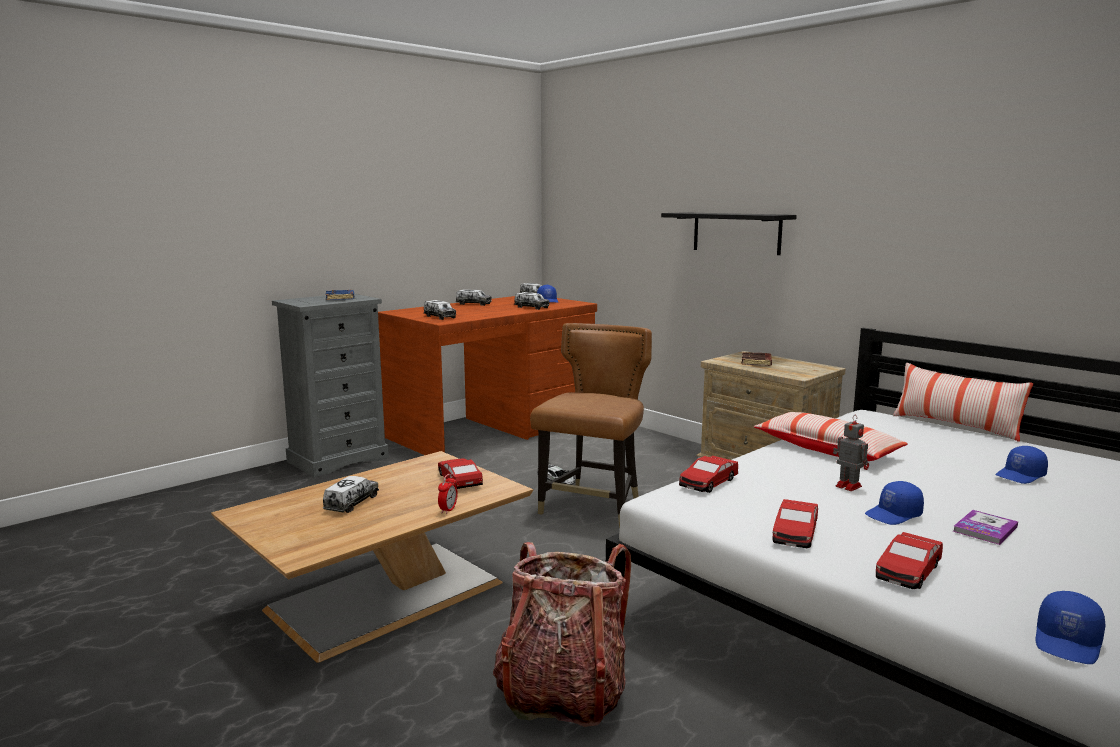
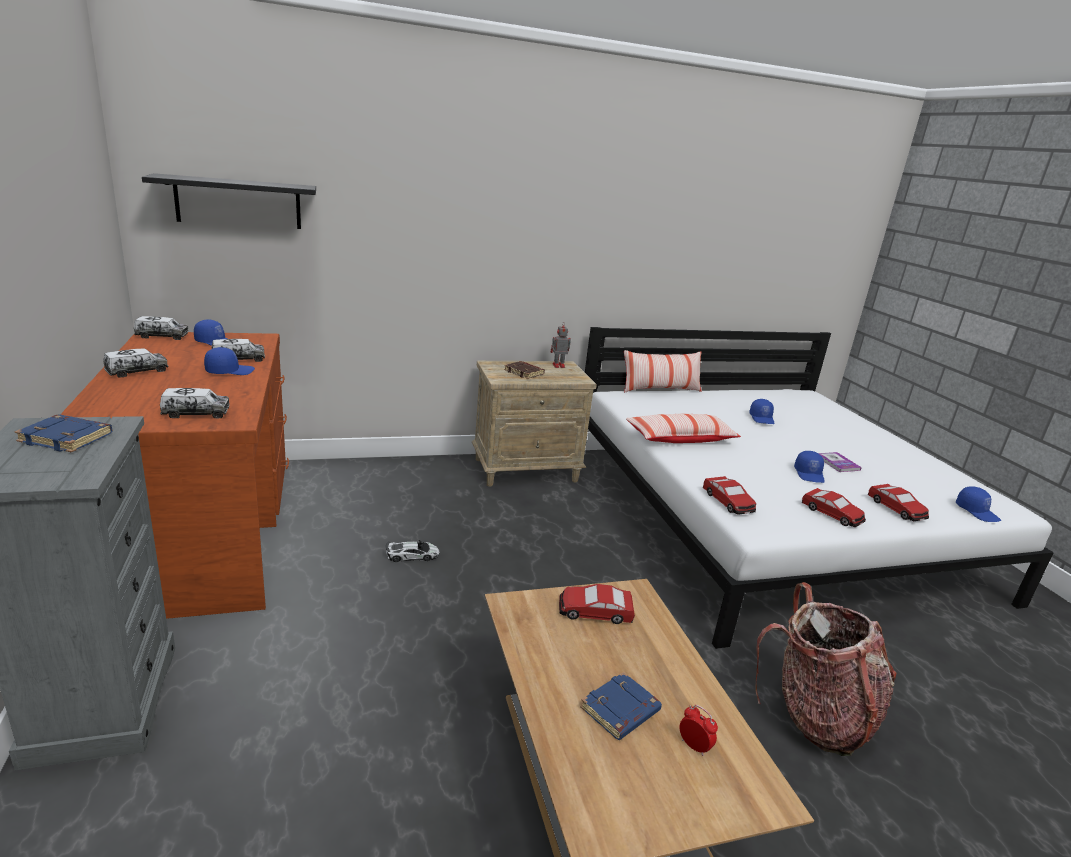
camera: 65 degrees left, 10 degrees up
toy truck [323,476,379,513] -> blue book [580,672,662,740]
alarm clock [438,474,458,514] -> alarm clock moved to [680,705,718,756]
brown chair [530,323,652,528] -> none
black shelf [661,212,797,255] -> black shelf moved to [142,173,316,229]
toy robot [833,416,869,491] -> toy robot moved to [551,322,571,368]
none -> blue cap [204,347,255,375]

